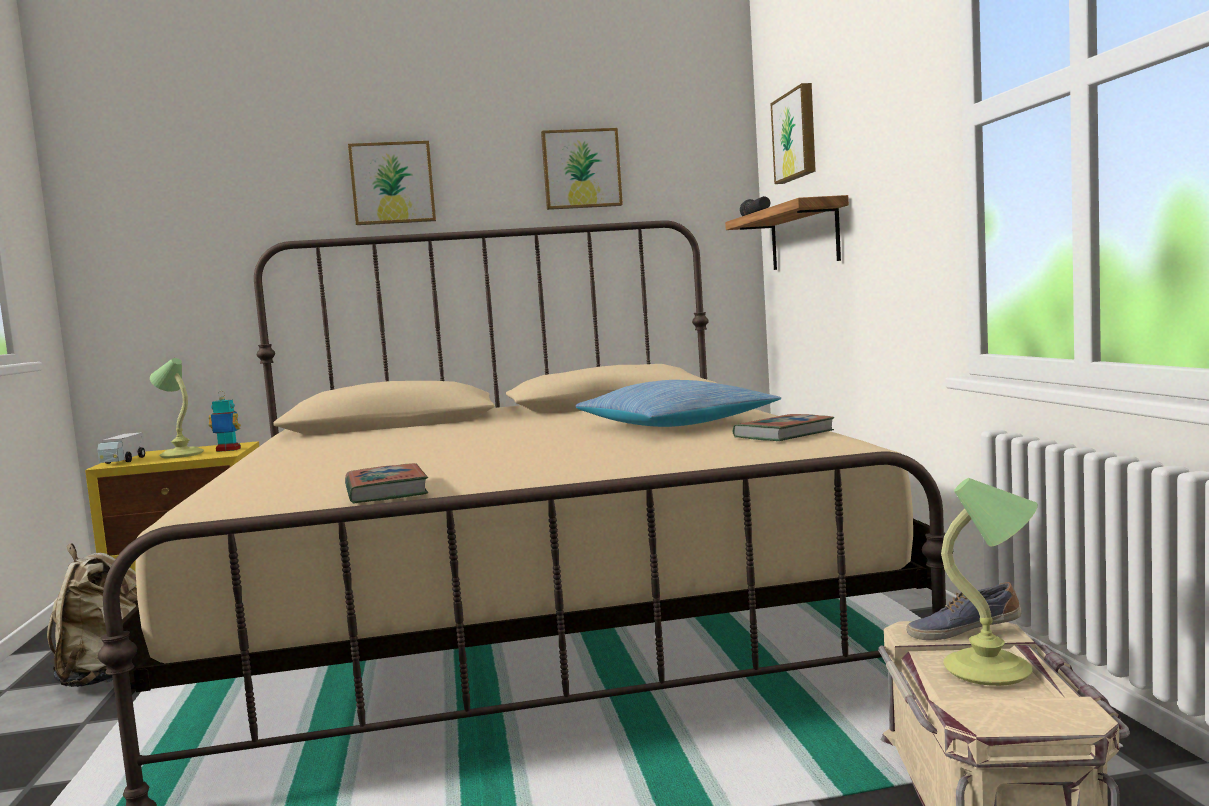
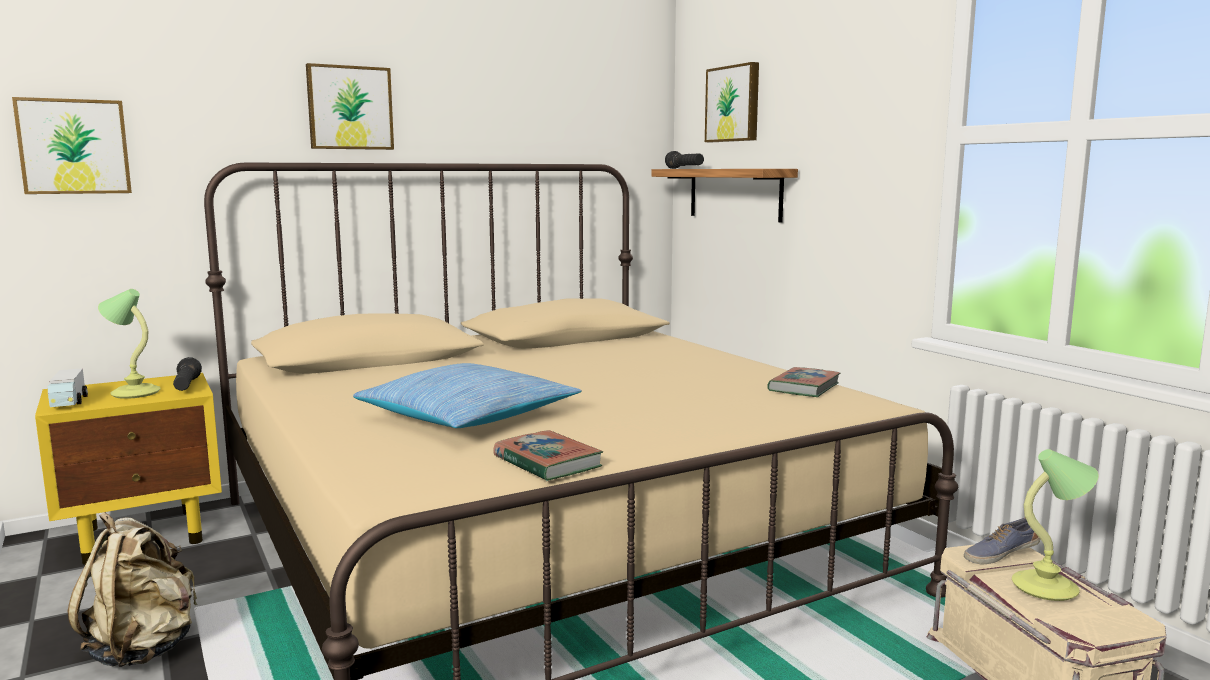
camera: 20 degrees left, 5 degrees up
toy robot [209,391,241,452] -> black flashlight [173,357,202,391]
picture [541,128,623,210] -> picture moved to [12,97,132,194]
pillow [576,380,781,427] -> pillow moved to [353,363,582,428]

